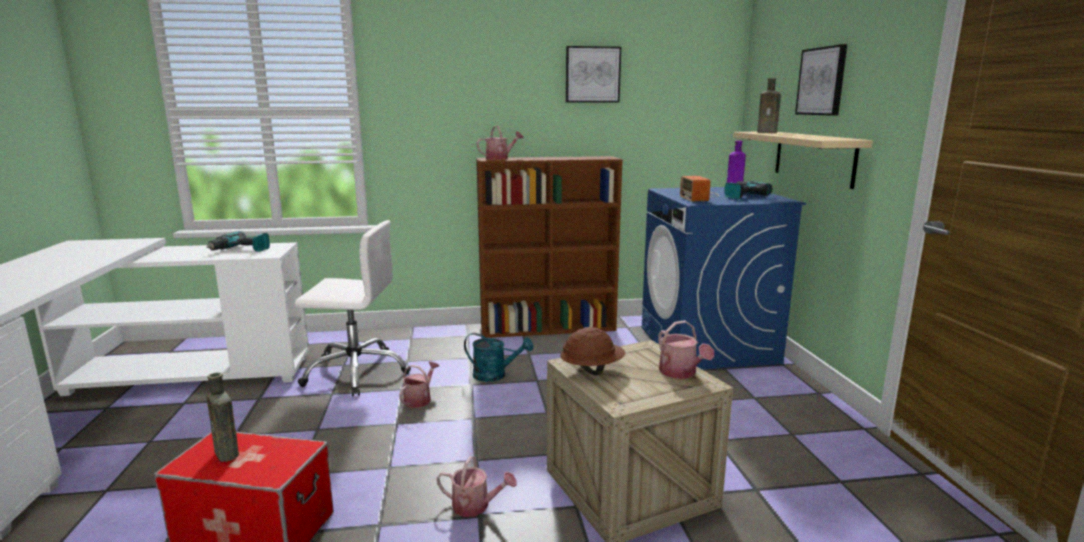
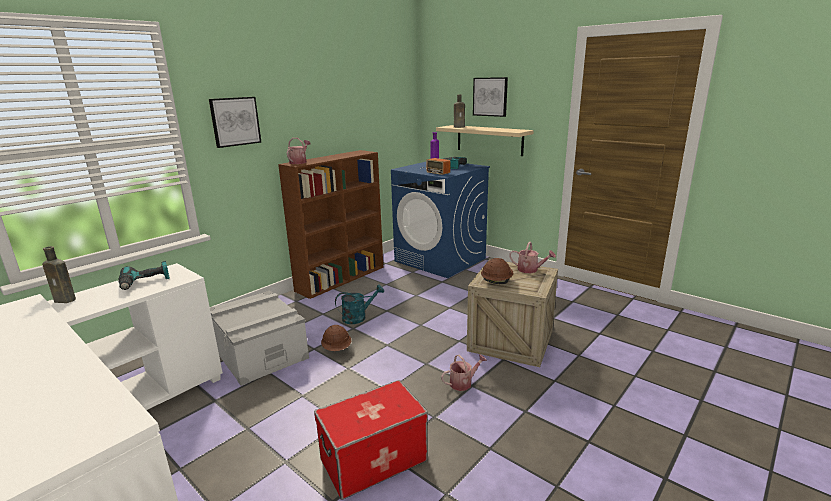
camera: 40 degrees left, 5 degrees up
brown bottle [207,372,239,462] -> brown bottle moved to [42,246,76,303]
white office chair [295,220,411,396] -> grey storage box [210,291,309,386]
watering can [399,361,439,408] -> brown hard hat [321,325,351,351]
picture [566,46,621,102] -> picture moved to [209,97,262,148]

